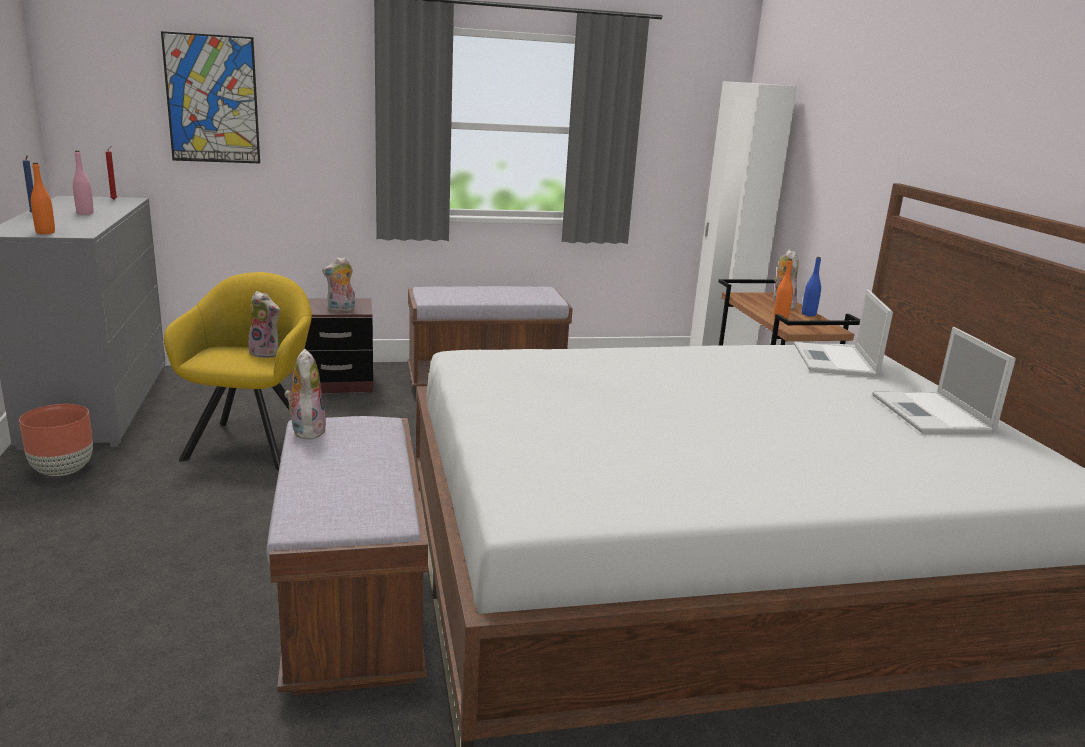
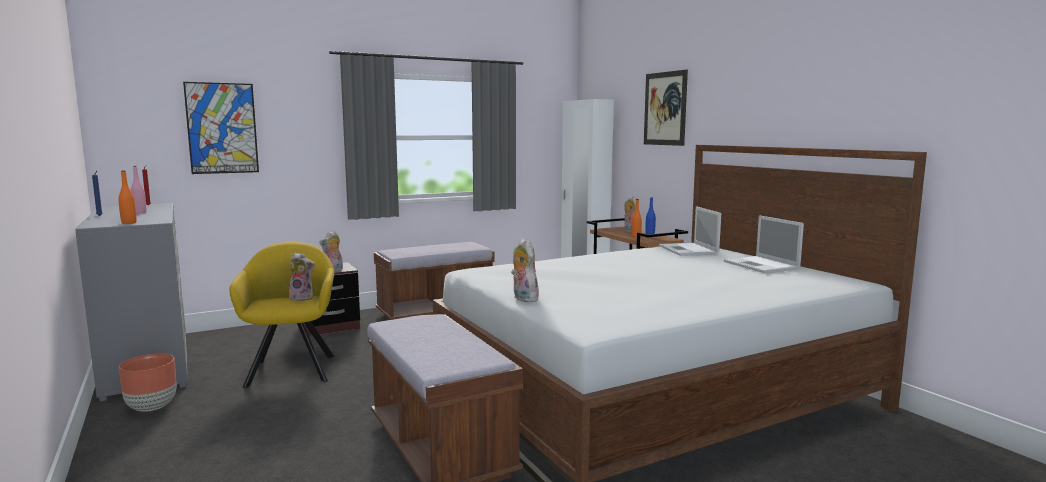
camera: 15 degrees left, 10 degrees down
plush toy [284,349,326,440] -> plush toy moved to [511,238,539,302]
none -> picture [644,69,688,146]

